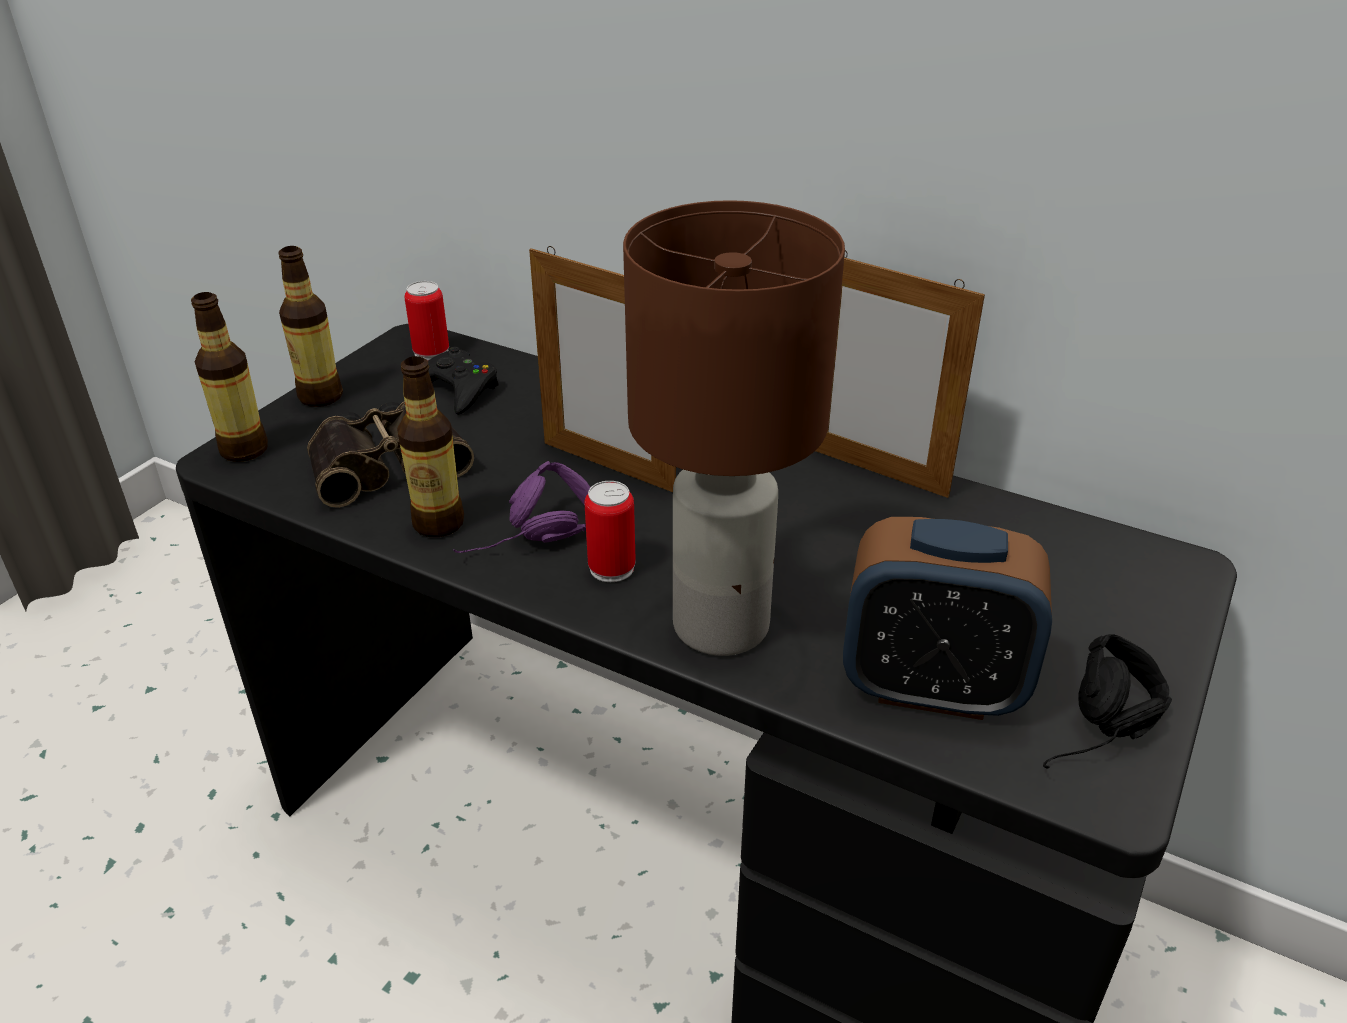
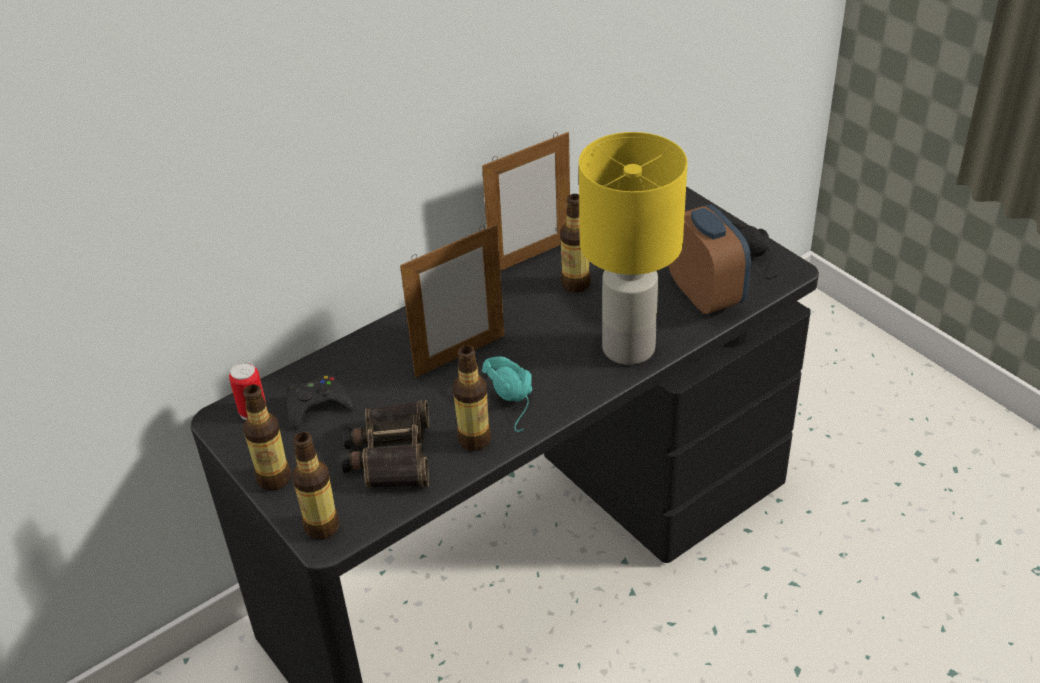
camera: 65 degrees left, 5 degrees up
purple headphones [453,461,591,553] -> turquoise headphones [482,356,532,432]
can [584,481,636,582] -> none
brown table lamp [623,200,845,656] -> yellow table lamp [579,132,688,365]
alarm clock [843,517,1052,720] -> alarm clock turned 60 degrees counterclockwise [668,205,751,314]
none -> bottle [560,194,591,293]

